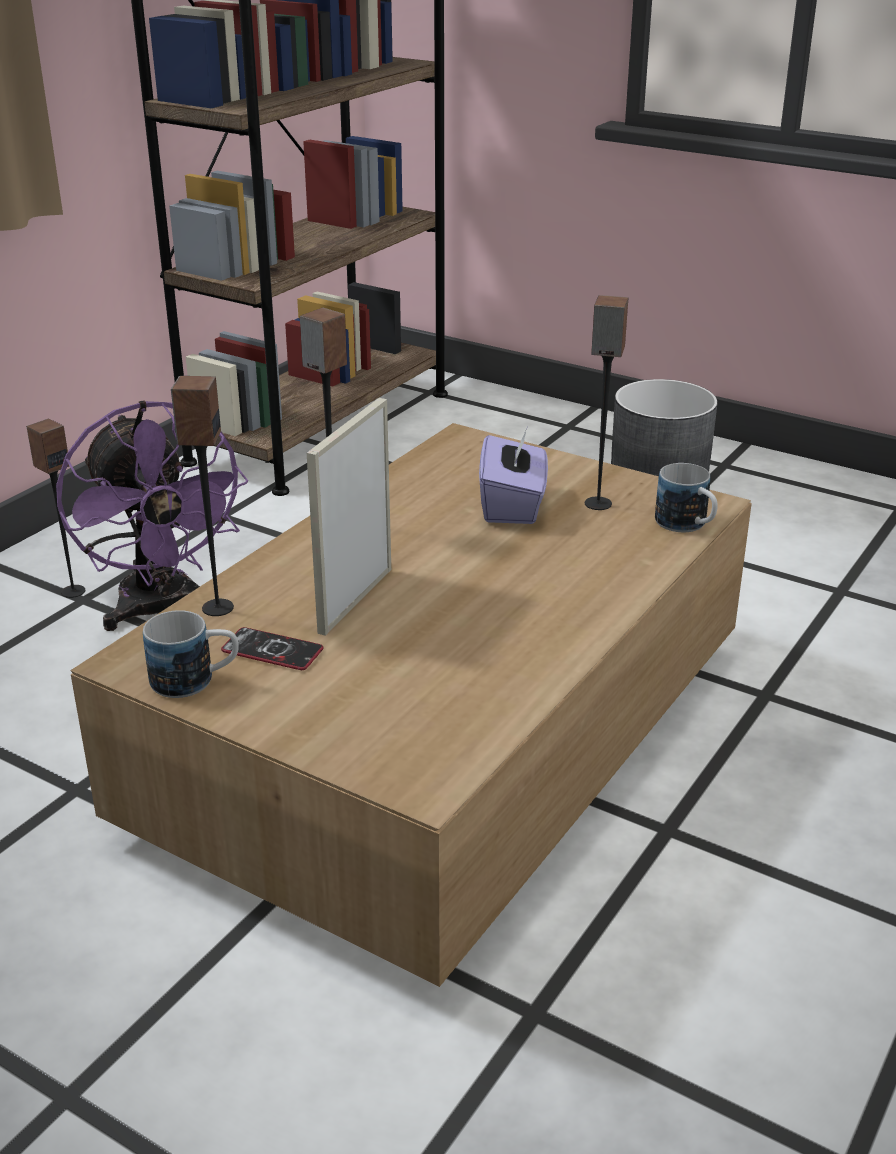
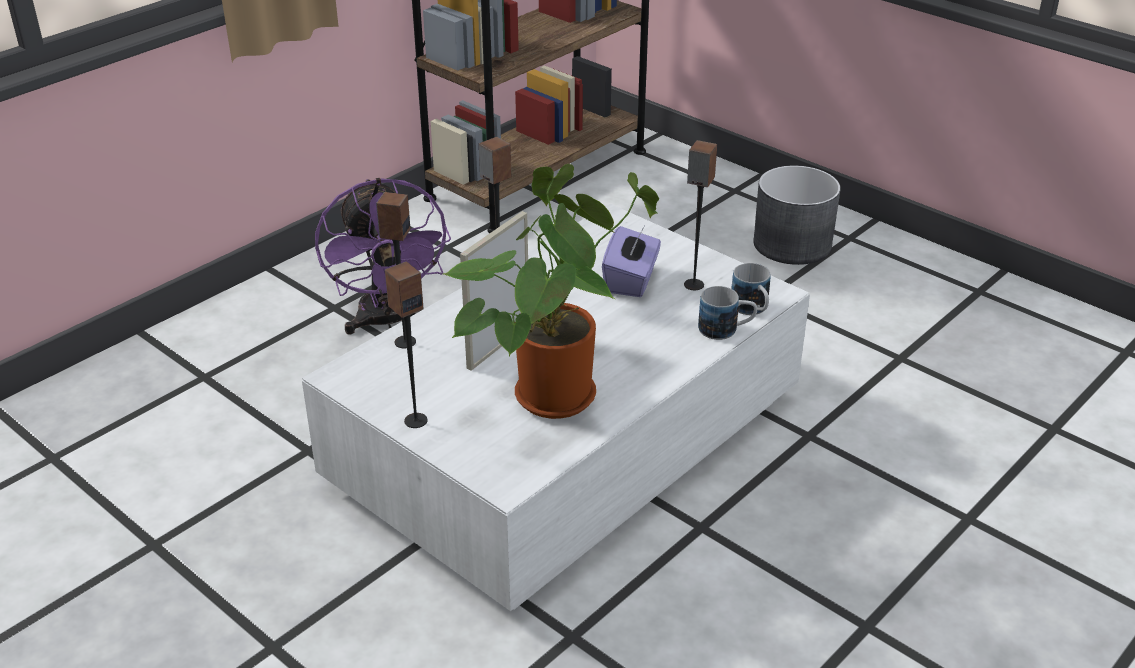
camera: 10 degrees right, 5 degrees up
speaker [26,419,85,598] -> speaker moved to [385,262,428,428]
brown coffee table [70,423,752,987] -> white coffee table [302,204,810,611]
mug [143,610,239,698] -> mug moved to [698,286,757,340]
phone [221,627,324,670] -> none
none -> potted plant [443,164,659,419]

